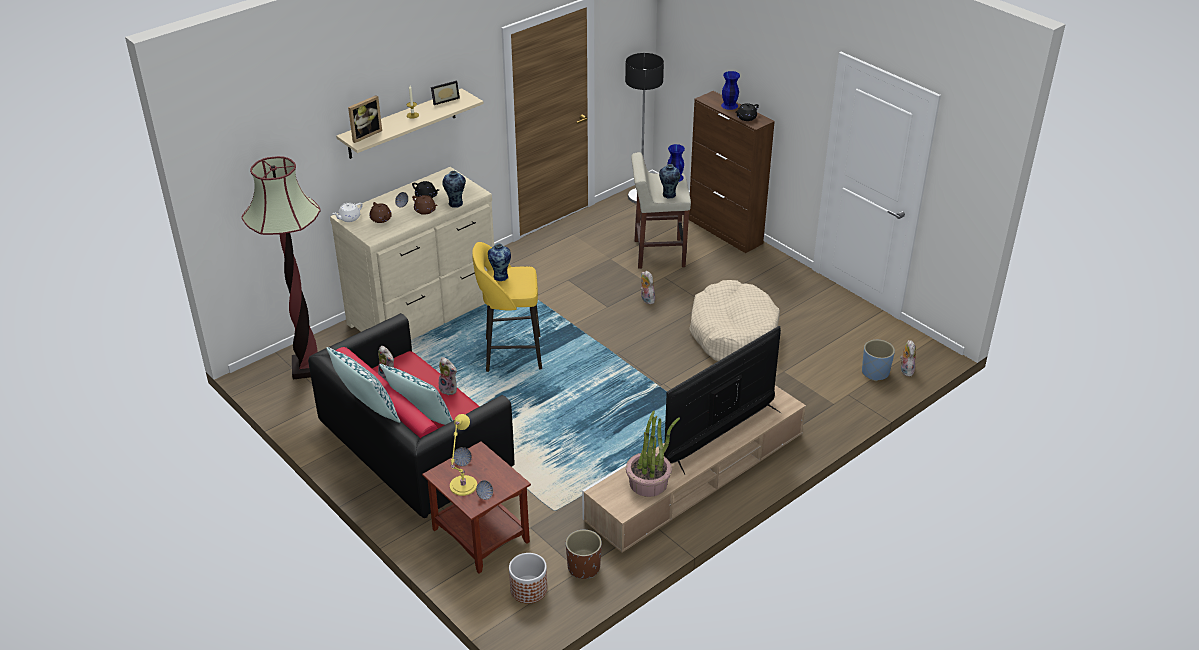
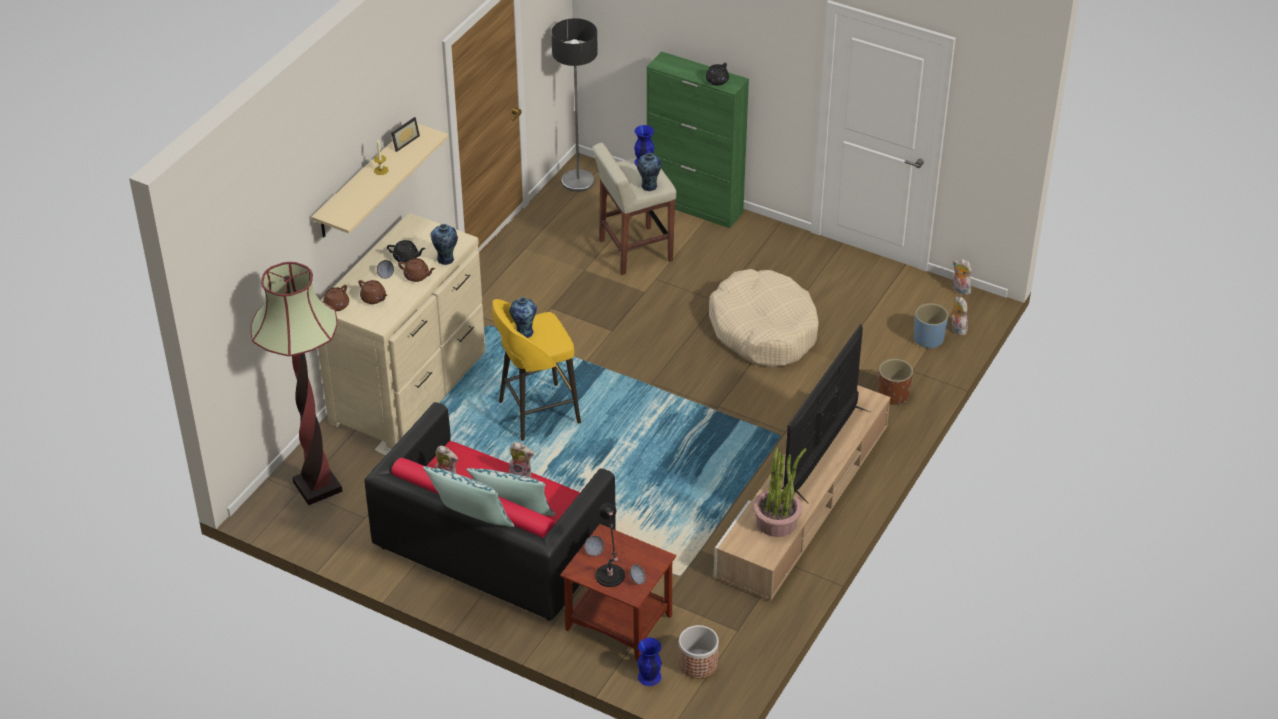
camera: 20 degrees left, 5 degrees up
white teapot [332,203,363,222] -> brown teapot [323,285,349,311]
picture frame [348,95,382,143] -> none
yellow table lamp [450,414,477,496] -> black table lamp [595,503,625,587]
brown planter [566,530,602,579] -> brown planter moved to [878,359,913,405]
plush toy [640,271,655,304] -> plush toy moved to [953,259,972,295]
brown cabinet [689,91,775,253] -> green cabinet [646,51,749,228]
blue vase [721,71,740,110] -> blue vase moved to [638,638,662,686]

